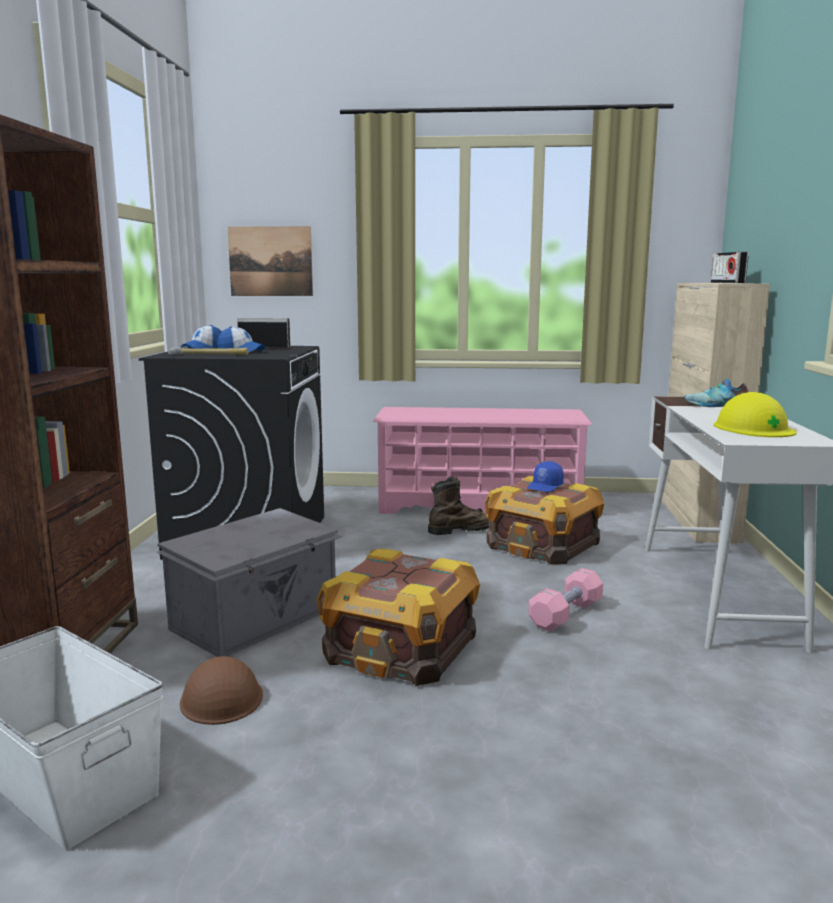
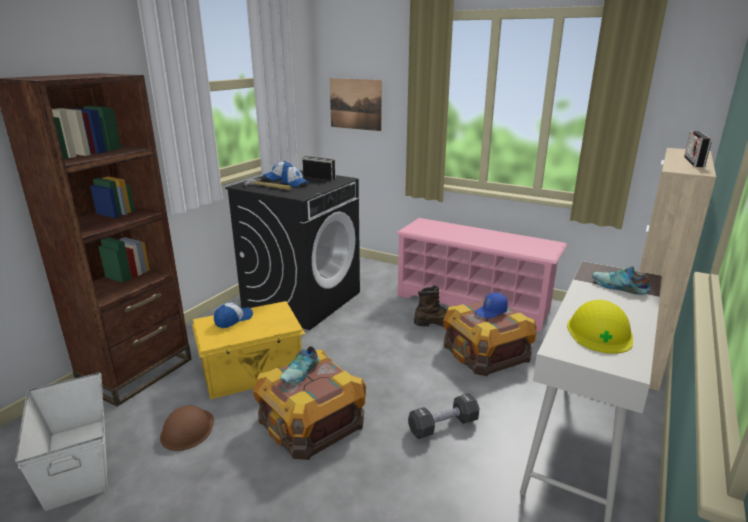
camera: 25 degrees right, 10 degrees up
grey storage box [156,508,343,657] -> yellow storage box [192,301,305,400]
pink dumbbell [528,568,603,632] -> black dumbbell [408,393,480,439]
none -> cap [214,303,253,328]
none -> shoe [280,346,319,383]

